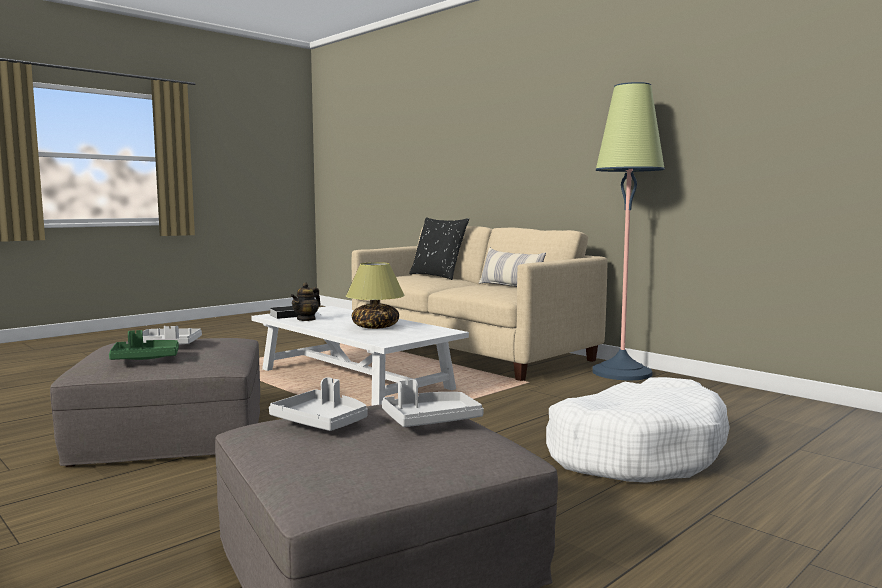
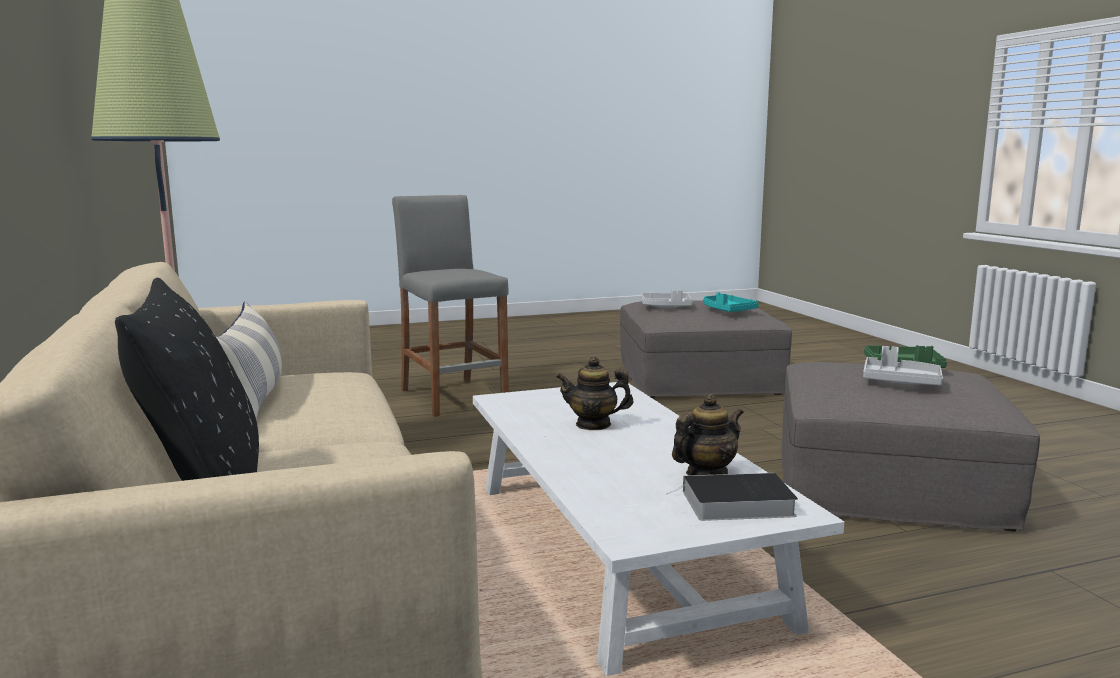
camera: 155 degrees left, 5 degrees up
grey tray [269,377,368,431] -> turquoise tray [703,292,759,312]
table lamp [346,262,405,329] -> teapot [556,356,633,430]
white dog bed [546,377,730,483] -> grey stool [392,195,509,417]

